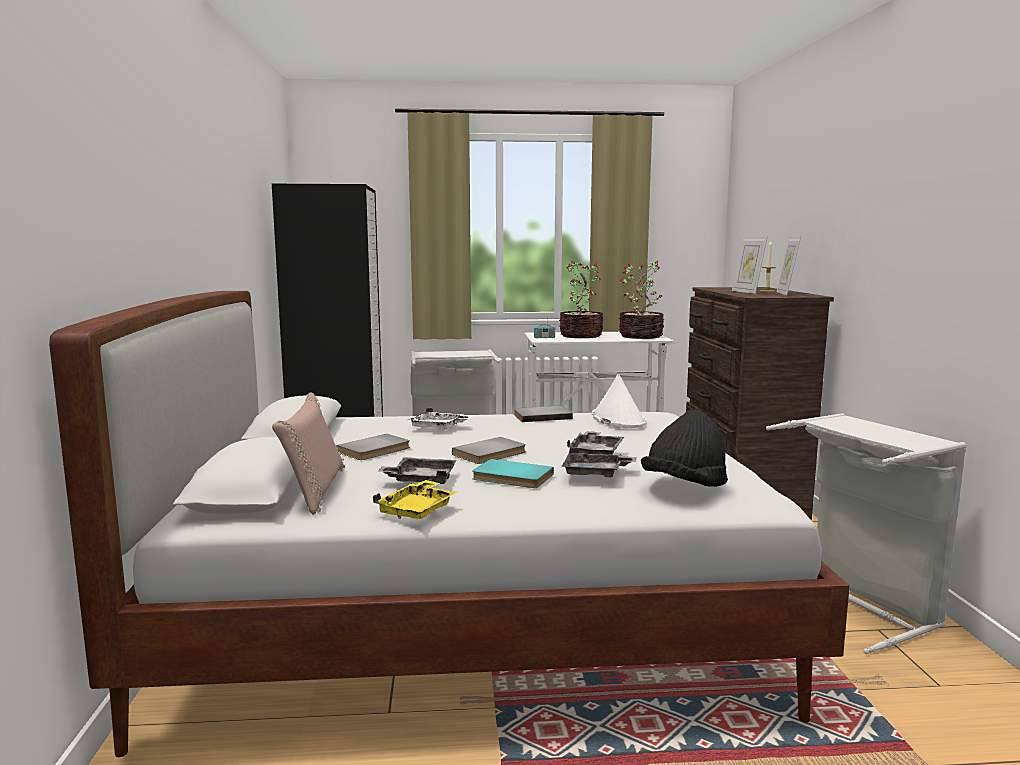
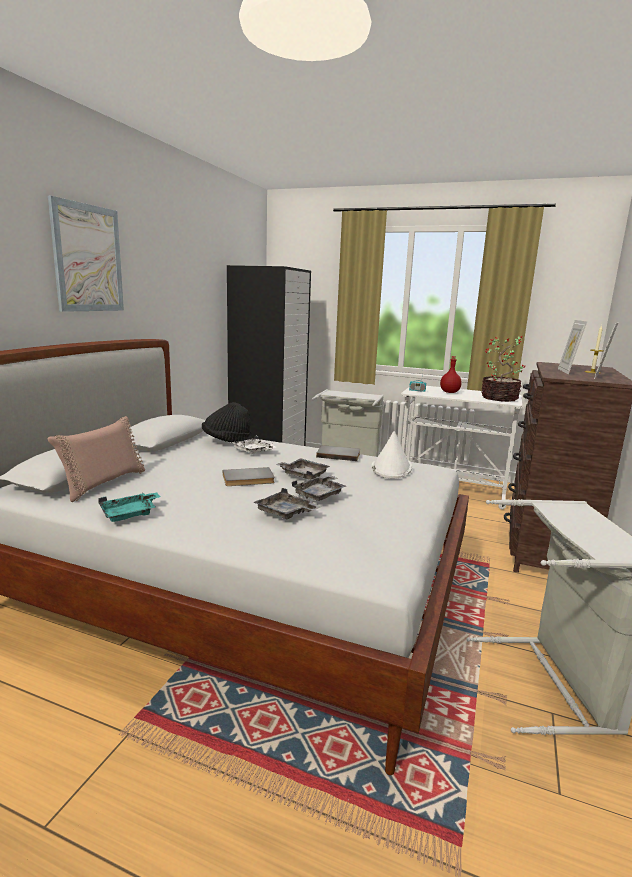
camera: 25 degrees right, 5 degrees up
grey book [336,434,410,460] -> none
yellow tray [373,480,457,519] -> turquoise tray [98,492,160,522]
grey tray [377,457,456,484] -> grey tray moved to [275,458,330,480]
turquoise book [472,459,554,488] -> none
potted plant [559,261,603,338] -> red bottle [440,356,462,393]
black hat [641,410,728,487] -> black hat moved to [202,402,252,442]
none -> picture [48,196,124,312]

